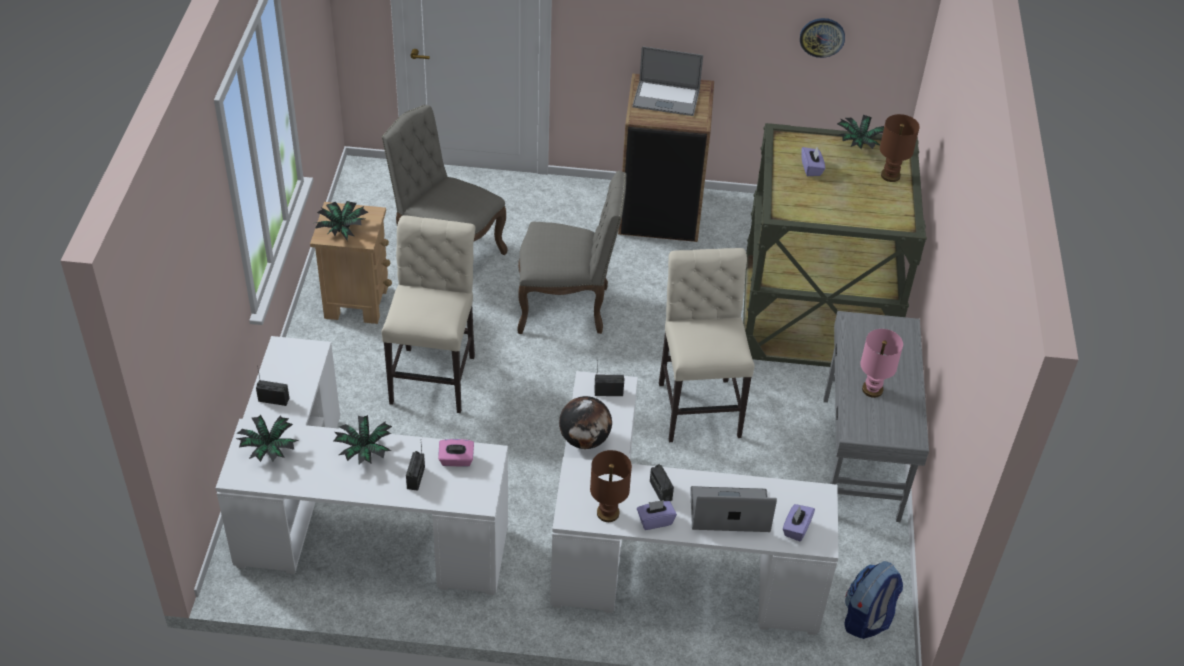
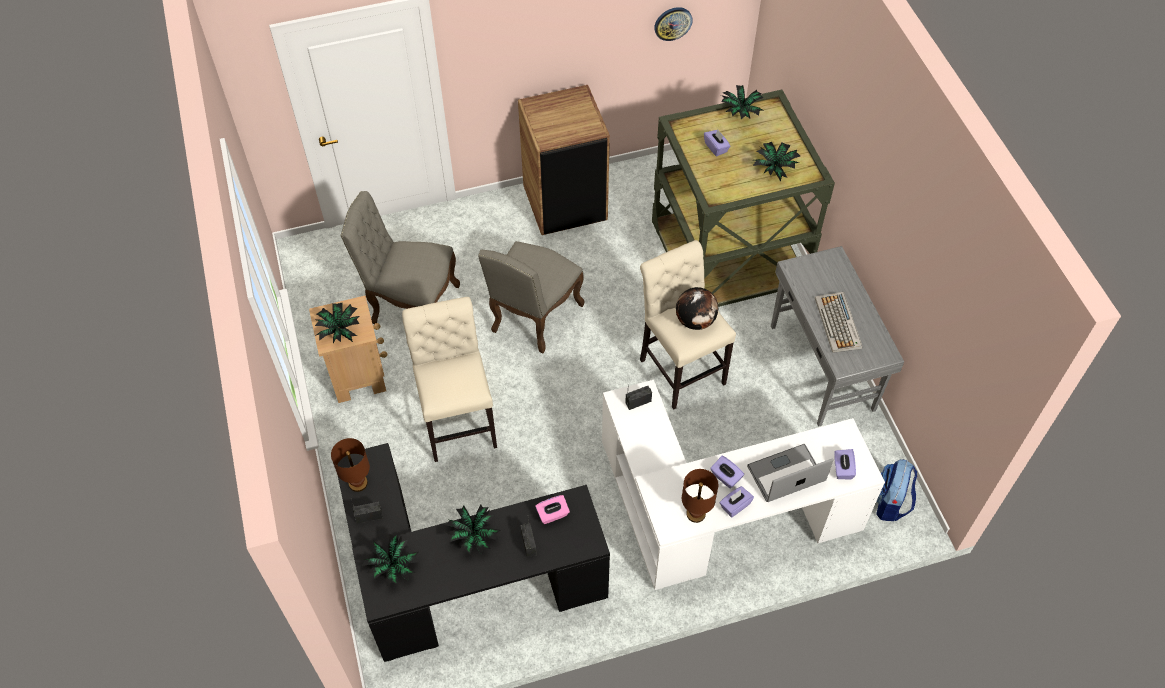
camera: 20 degrees left, 10 degrees up
white desk [216,336,508,595] -> black desk [337,443,610,662]
grey chair [517,171,626,334] -> grey chair turned 135 degrees clockwise [478,241,584,353]
globe [559,396,612,449] -> globe moved to [676,287,718,330]
laptop [633,46,703,116] -> none
radio [650,464,674,501] -> purple tissue box [710,456,744,488]
pink table lamp [860,329,903,398] -> keyboard [815,292,863,353]
brown table lamp [880,114,920,182] -> brown table lamp moved to [331,438,370,492]
none -> potted plant [753,141,800,182]

